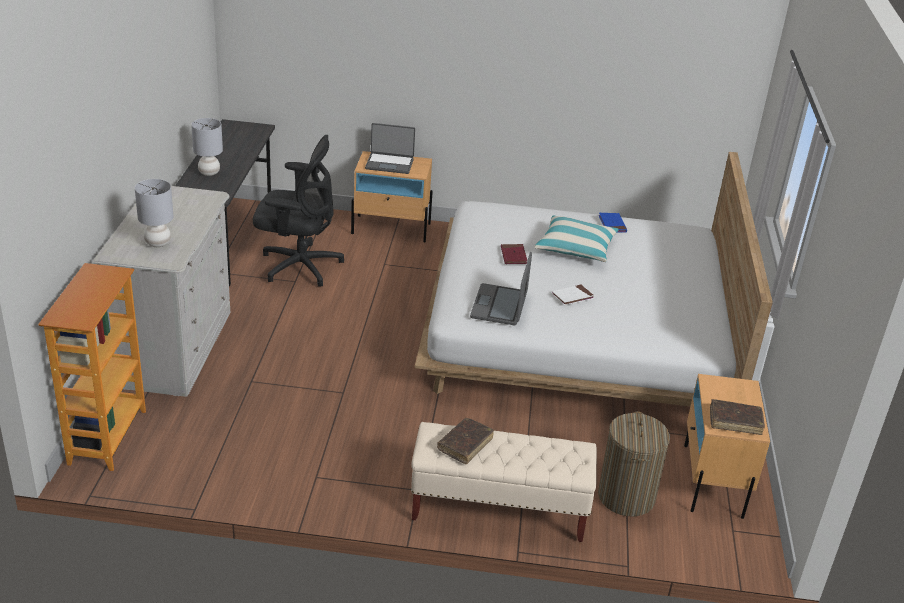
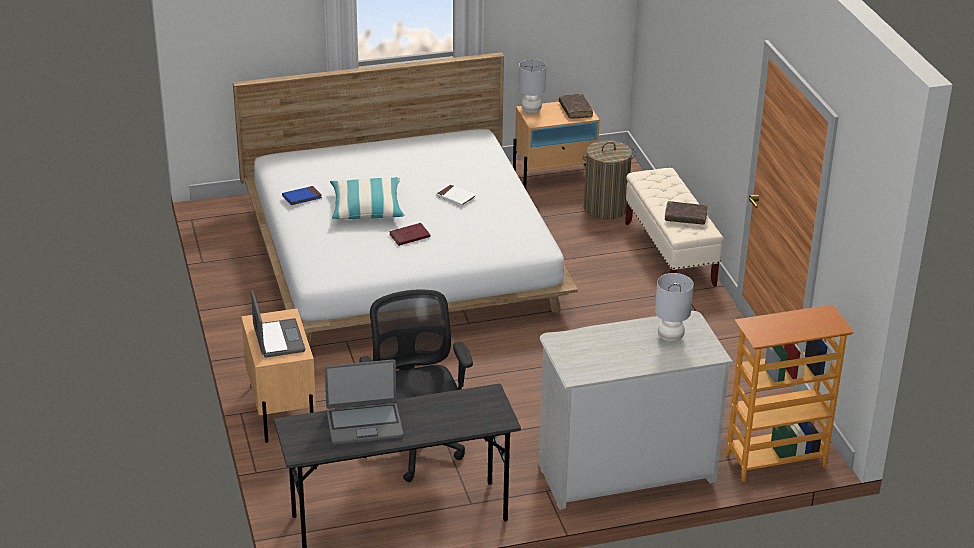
camera: 110 degrees left, 0 degrees up
grey table lamp [191,118,223,176] -> grey table lamp moved to [518,59,547,113]
laptop [470,251,532,325] -> laptop moved to [324,359,403,445]

